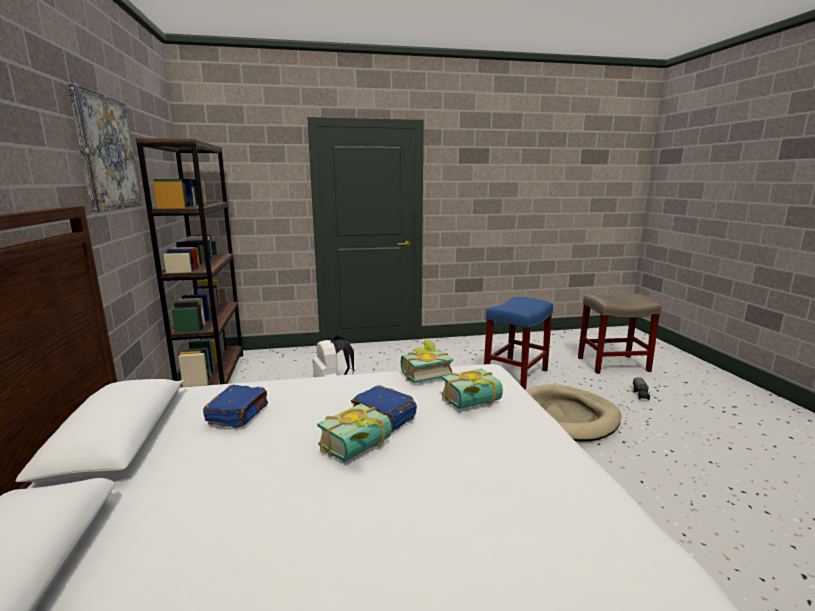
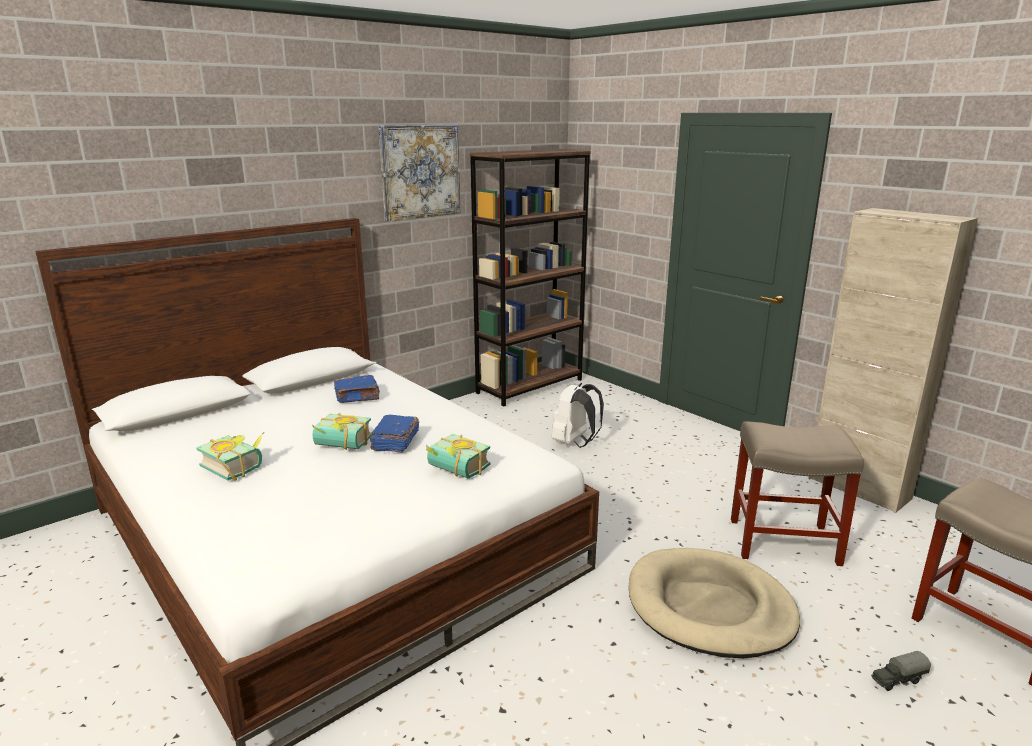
camera: 60 degrees right, 5 degrees up
book [401,340,453,383] -> book moved to [196,432,264,481]
blue stool [484,297,553,390] -> beige stool [731,421,864,566]
none -> beige cabinet [808,208,978,513]

